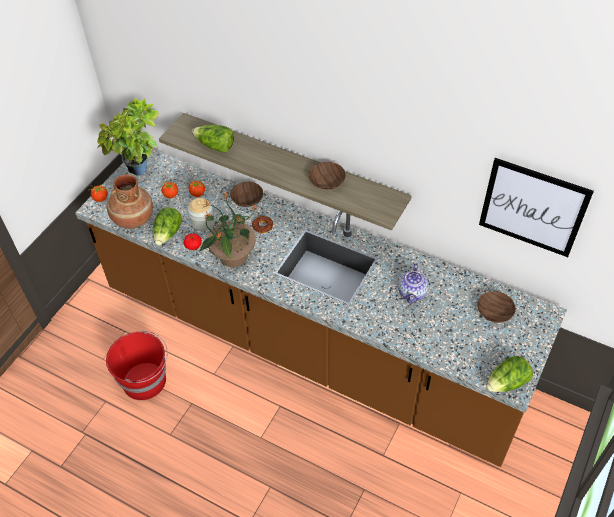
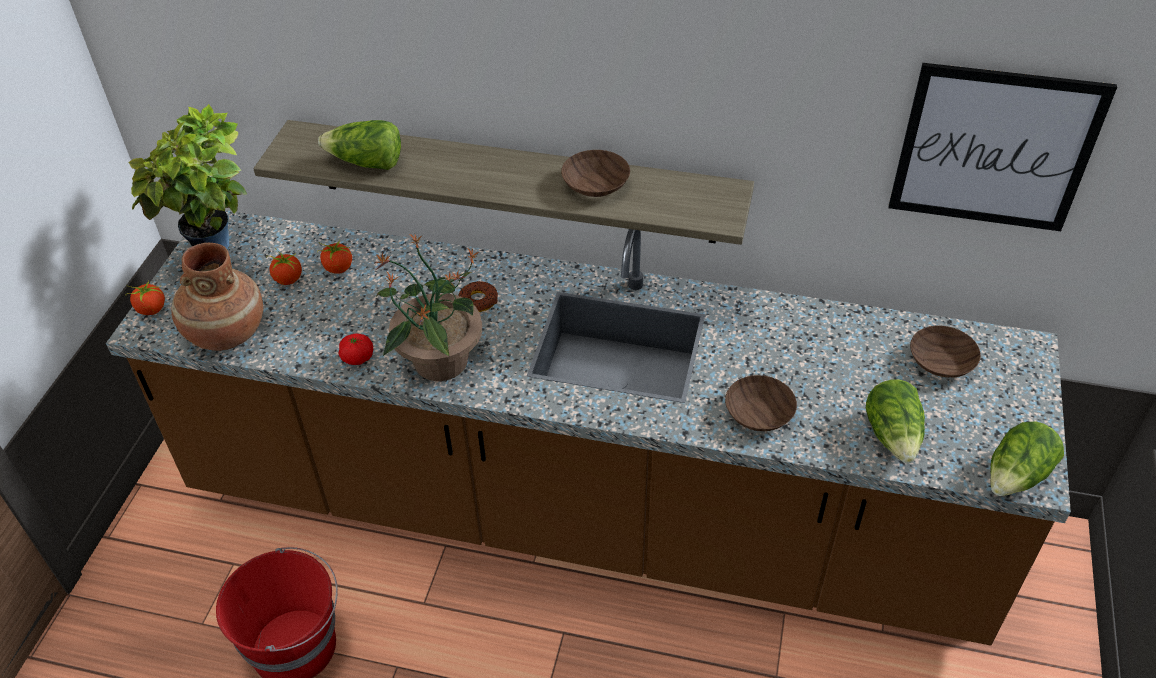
camera: 15 degrees left, 5 degrees down
lettuce [153,207,182,246] -> lettuce moved to [866,379,925,463]
jar [188,198,214,231] -> none
brown bowl [230,182,263,207] -> brown bowl moved to [725,375,797,431]
teapot [398,263,429,304] -> none

